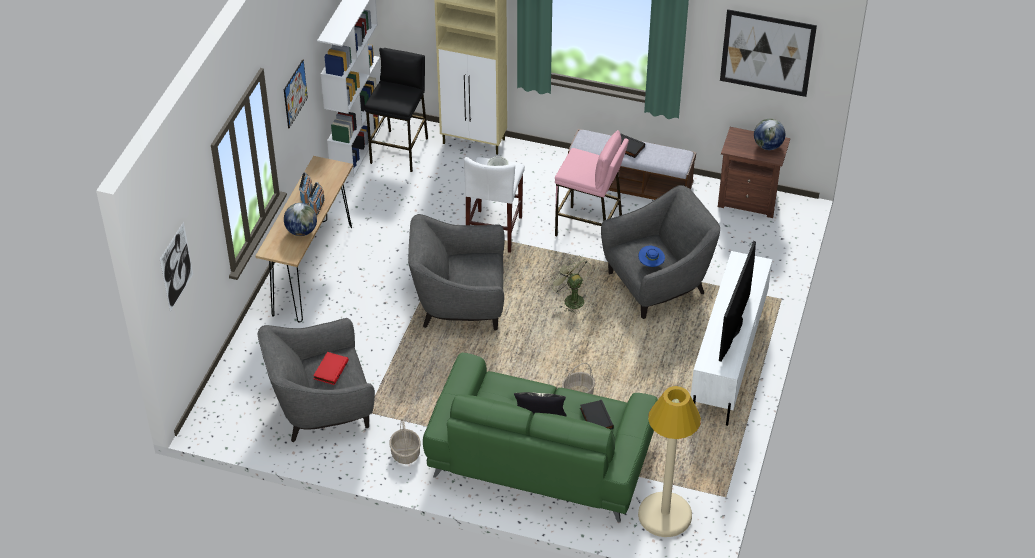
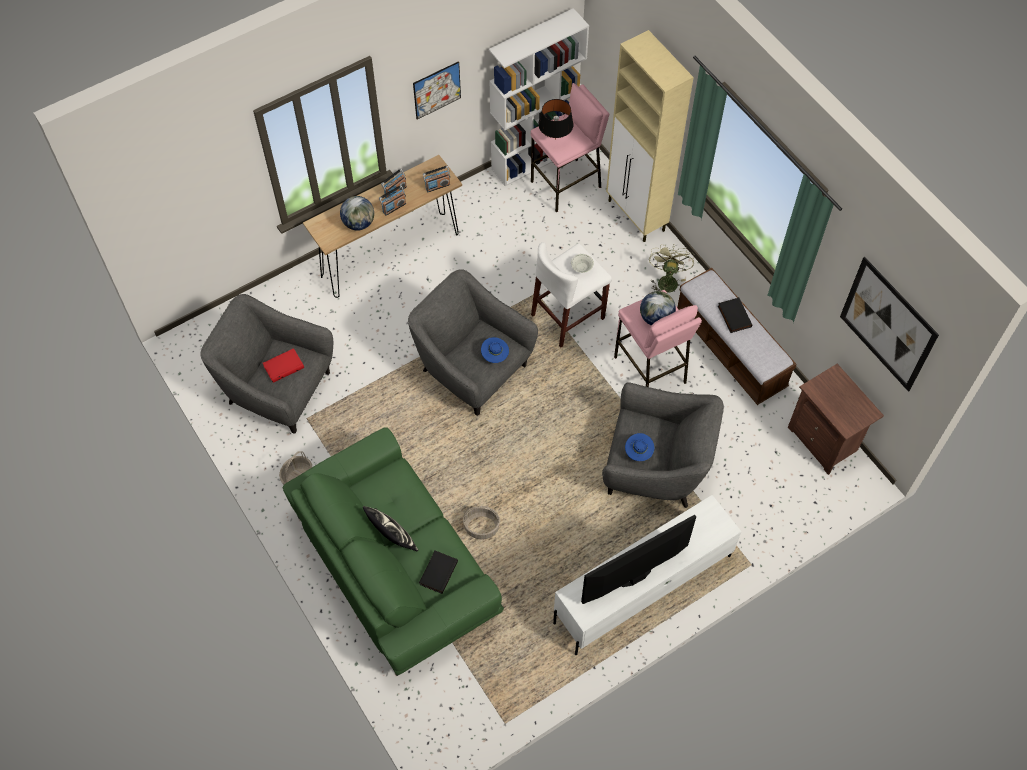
camera: 40 degrees right, 15 degrees up
picture [160,222,193,312] -> none
black stool [365,48,428,172] -> pink stool [530,83,609,213]
green fan [549,256,591,314] -> green fan moved to [649,244,694,292]
beige floor lamp [638,386,701,537] -> none
globe [754,119,785,150] -> globe moved to [640,291,676,326]
none -> radio [423,166,450,192]
none -> blue hat [481,337,509,363]
none -> black table lamp [538,99,574,140]

